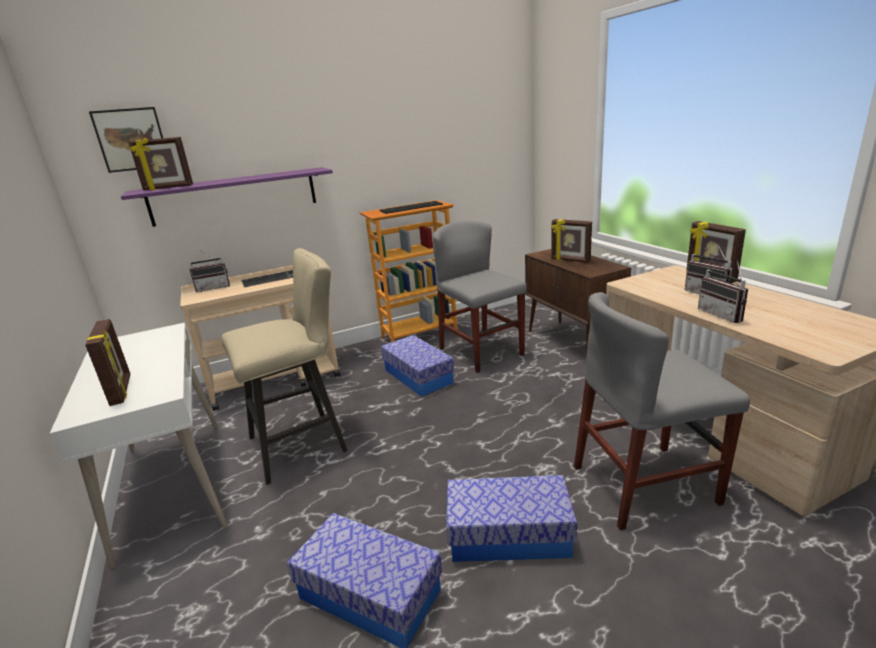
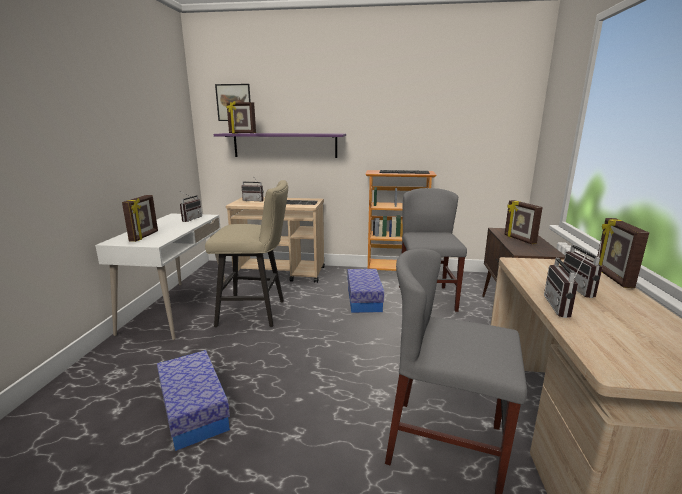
camera: 30 degrees right, 5 degrees down
storage box [446,475,577,562] -> none
none -> radio [179,191,202,222]

